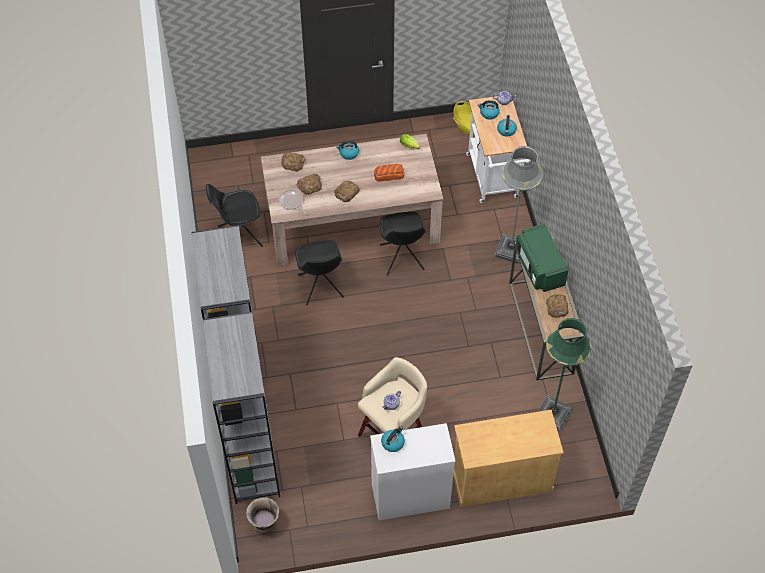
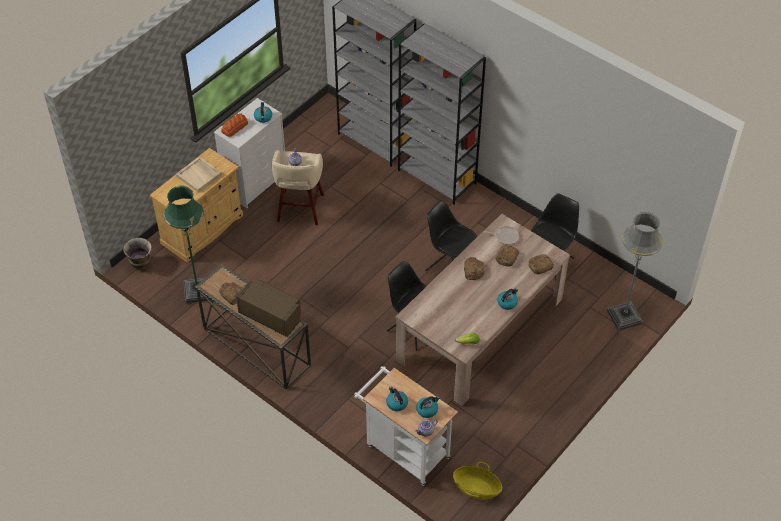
camera: 140 degrees right, 5 degrees down
vase [246,497,279,533] -> vase moved to [123,238,152,270]
bread [374,164,404,181] -> bread moved to [221,113,248,137]
grey floor lamp [495,146,543,264] -> grey floor lamp moved to [607,212,663,331]
green microwave [515,224,569,292] -> brown microwave [236,279,301,337]
none -> beige tray [176,156,222,193]

